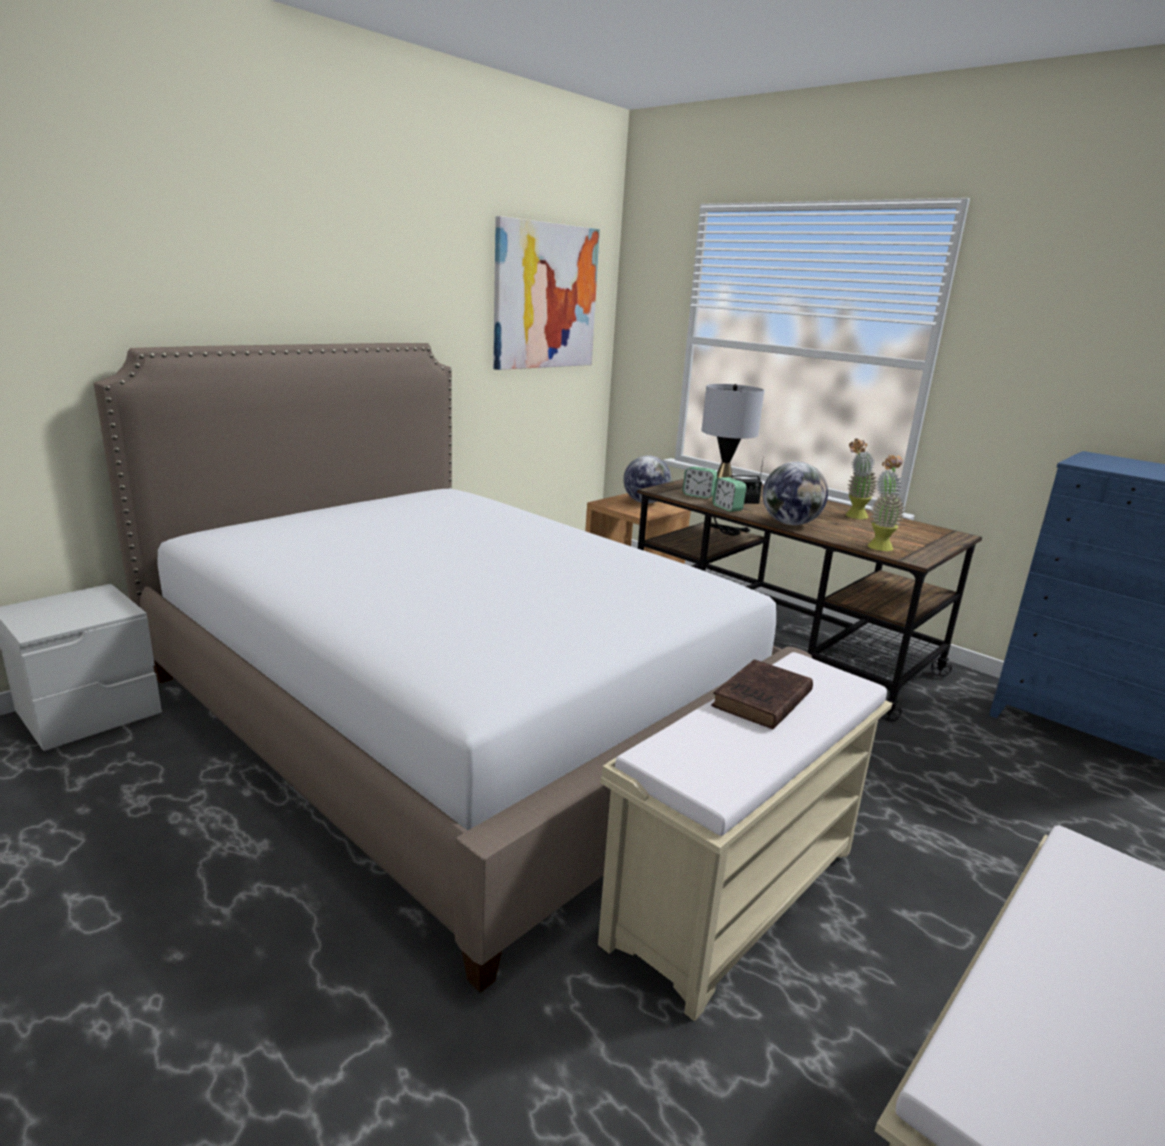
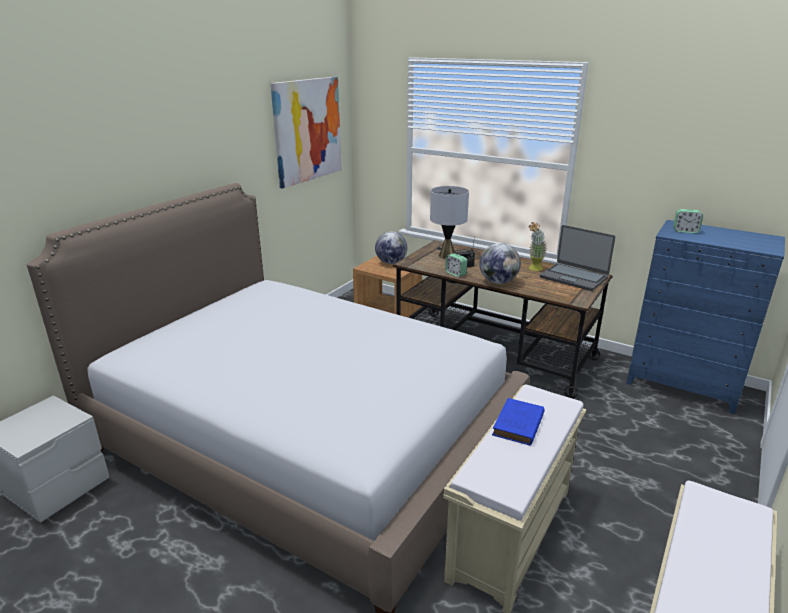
camera: 10 degrees left, 5 degrees up
alarm clock [683,466,717,499] -> alarm clock moved to [673,209,703,233]
brown book [711,659,813,729] -> blue book [492,398,545,446]
potted plant [867,454,905,551] -> none
none -> laptop [540,225,615,291]

